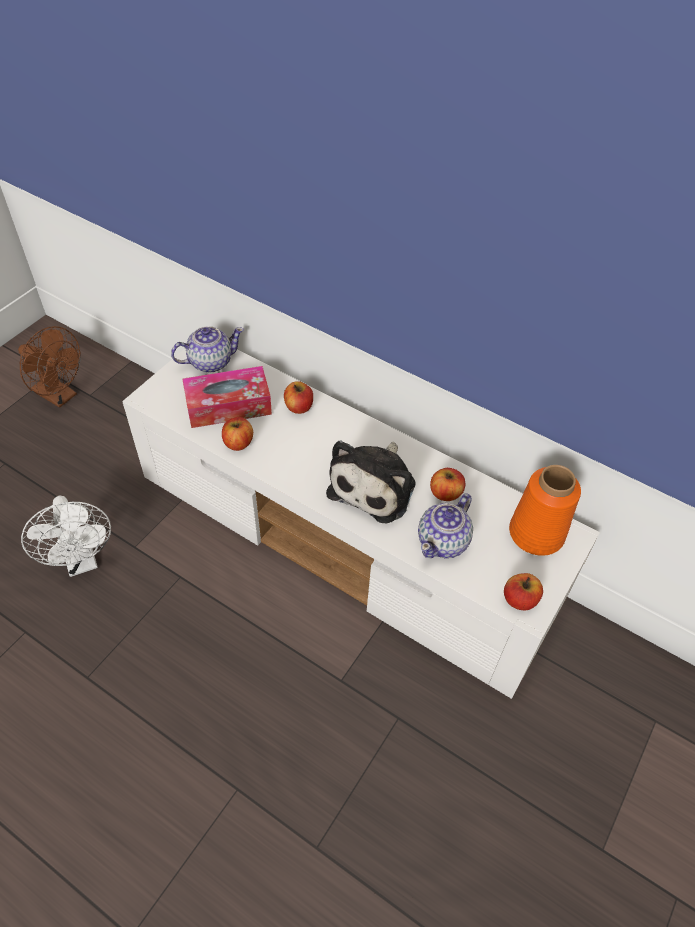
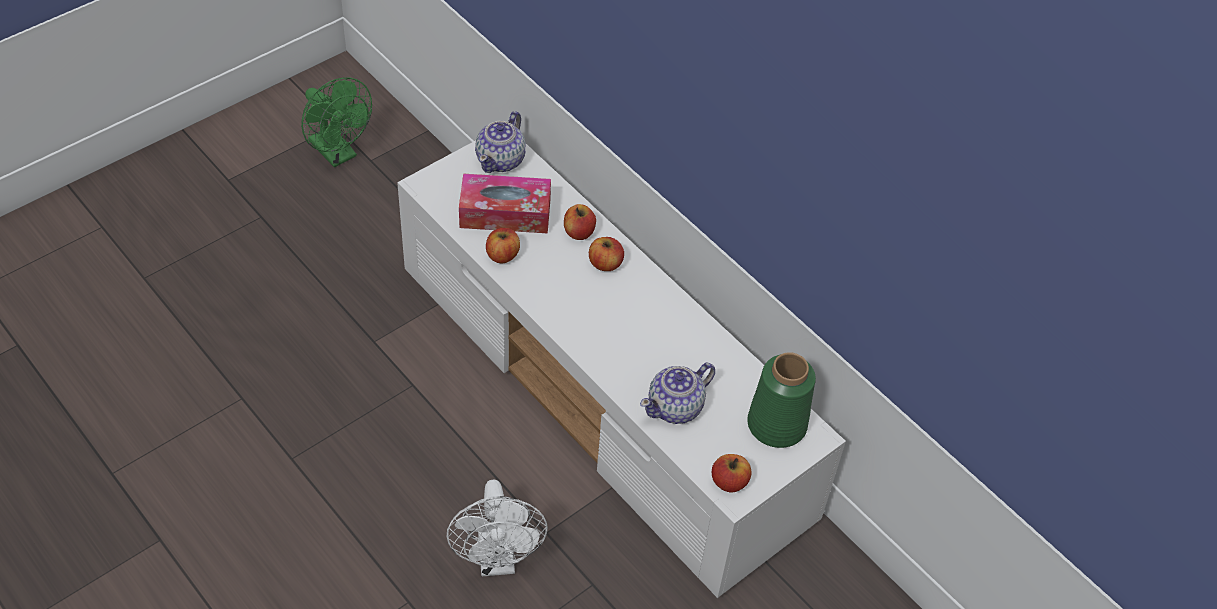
camera: 15 degrees right, 0 degrees up
brown fan [18,326,81,408] -> green fan [301,77,372,168]
white fan [21,495,111,577] -> white fan moved to [446,479,548,576]
teapot [171,326,244,373] -> teapot turned 120 degrees clockwise [475,111,526,173]
plush toy [326,441,416,523] -> none
apple [430,468,465,501] -> apple moved to [589,237,624,271]
orange vase [509,465,581,556] -> green vase [747,352,816,448]

